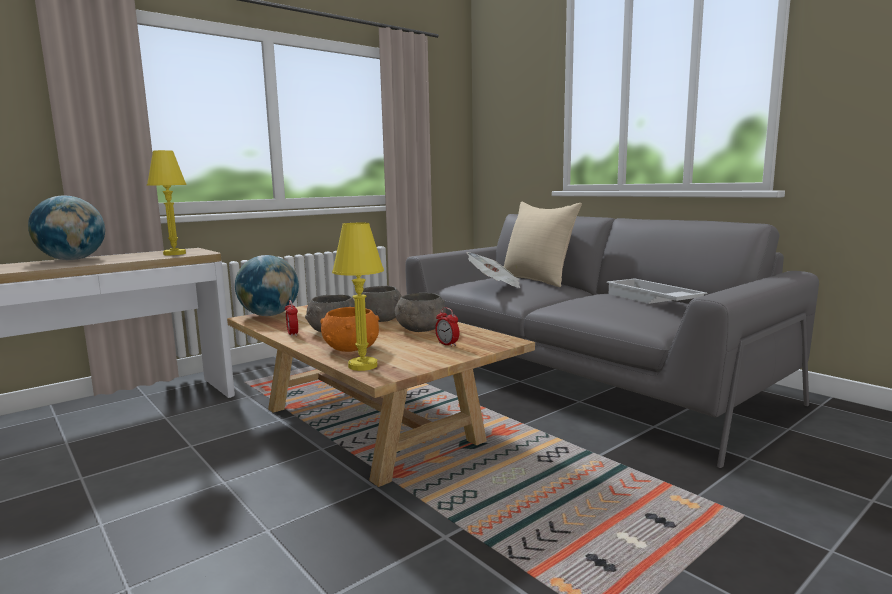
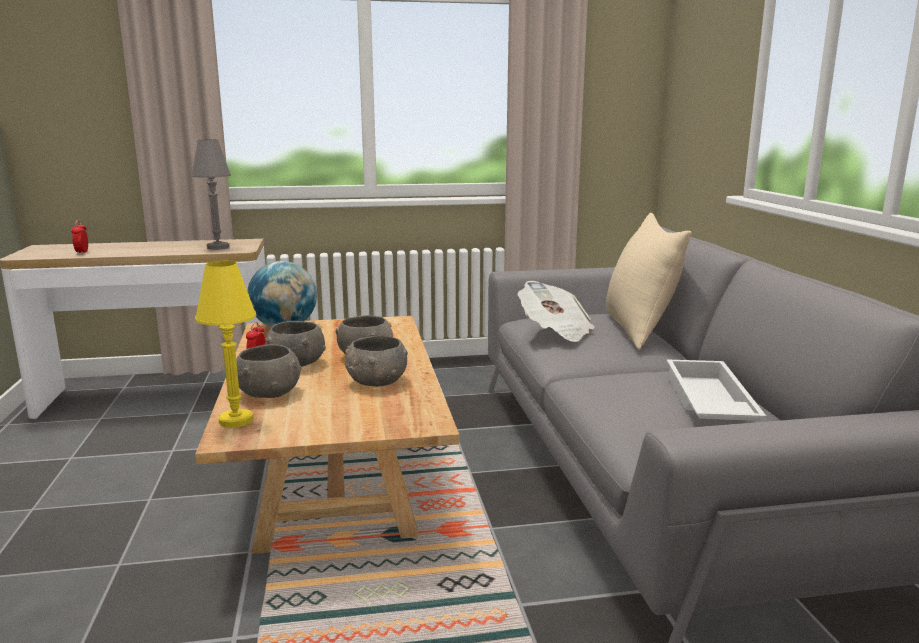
camera: 30 degrees right, 5 degrees up
globe [28,195,105,260] -> none
yellow table lamp [147,150,187,255] -> grey table lamp [191,140,231,250]
orange bowl [320,307,379,352] -> grey bowl [236,344,302,398]
alarm clock [435,307,459,347] -> alarm clock moved to [71,220,88,254]

